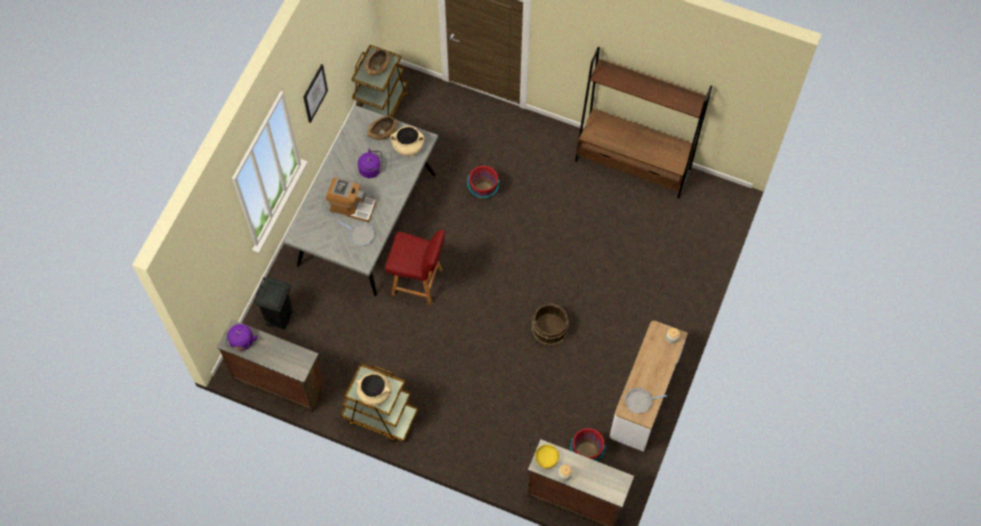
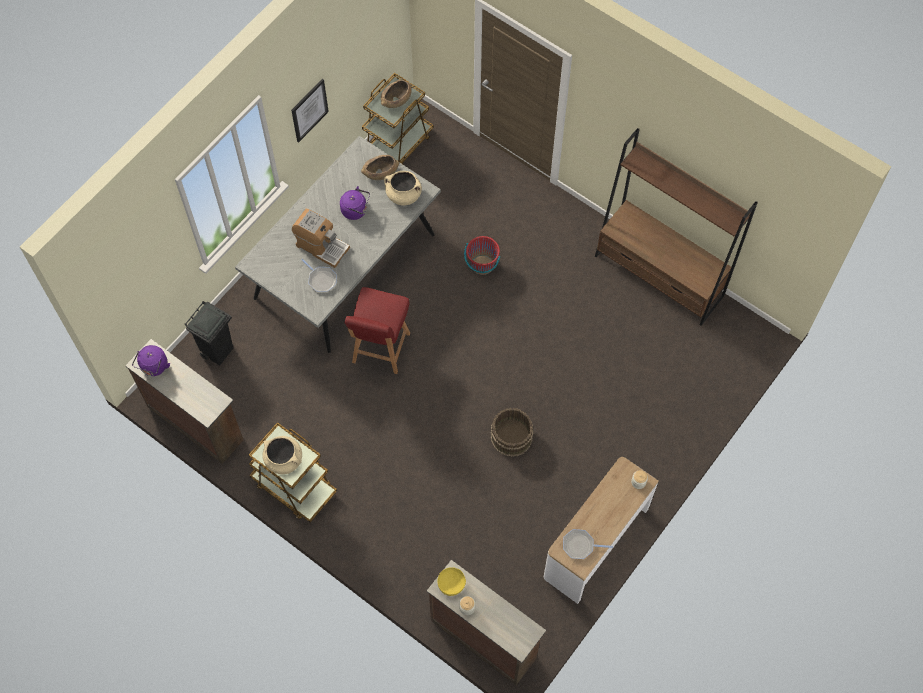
camera: 15 degrees right, 0 degrees up
red chair [385,230,445,305] -> red chair turned 75 degrees clockwise [344,287,410,374]
red bucket [570,428,606,461] -> none

